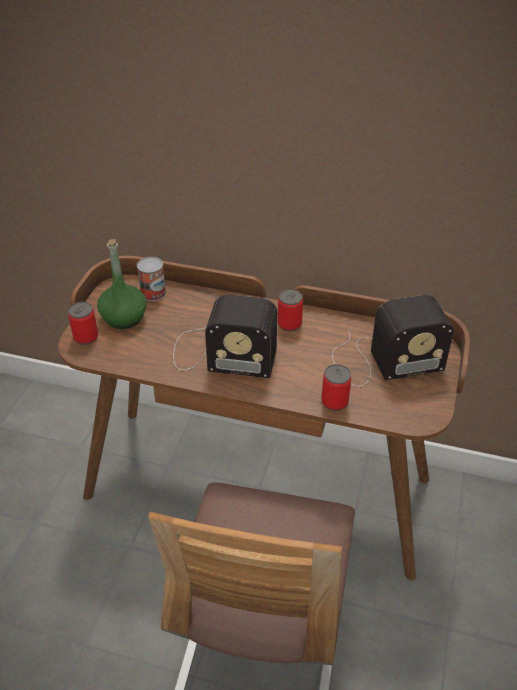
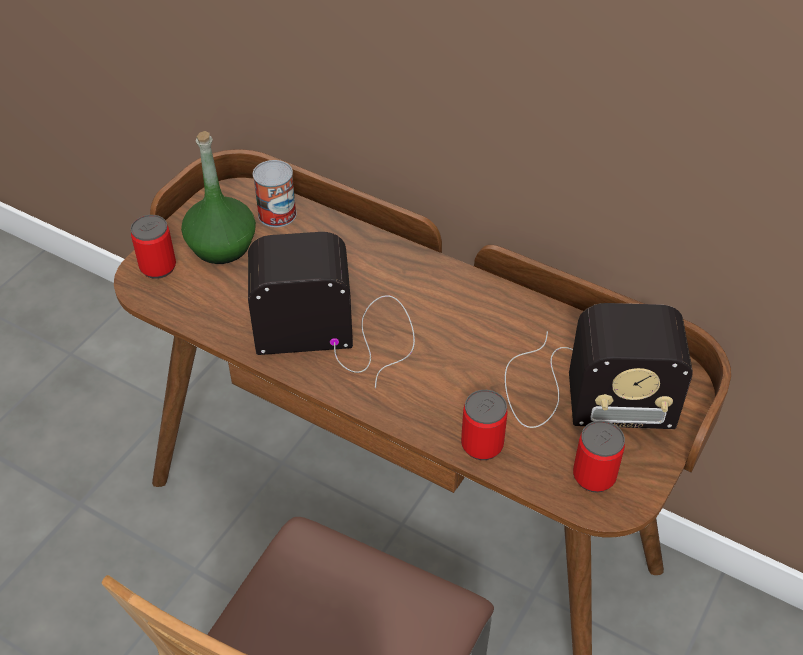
camera: 15 degrees right, 5 degrees up
radio [173,295,277,378] -> radio turned 150 degrees clockwise [248,232,415,388]
can [278,289,303,331] -> can moved to [573,420,625,492]

